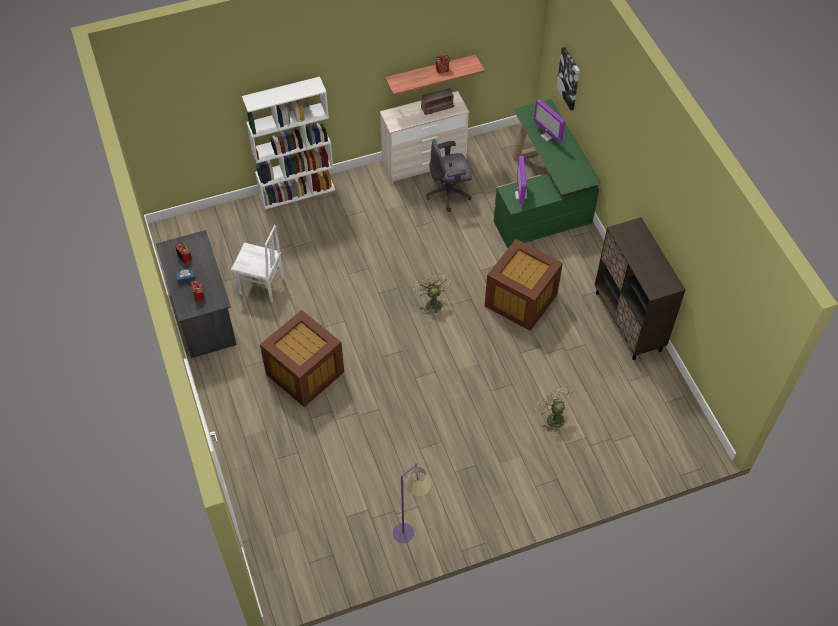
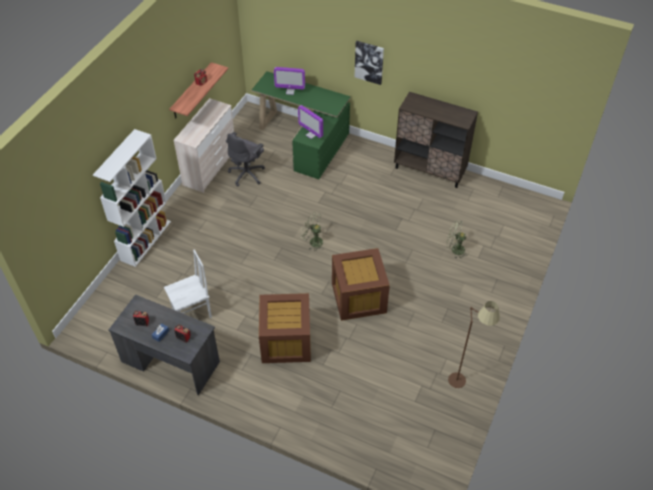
camera: 45 degrees left, 5 degrees down
purple floor lamp [393,463,432,543] -> brown floor lamp [448,301,500,388]
radio [421,88,455,115] -> none
brown storage box [485,239,563,331] -> brown storage box moved to [332,248,390,321]
picture [557,47,580,110] -> picture moved to [354,41,384,85]

